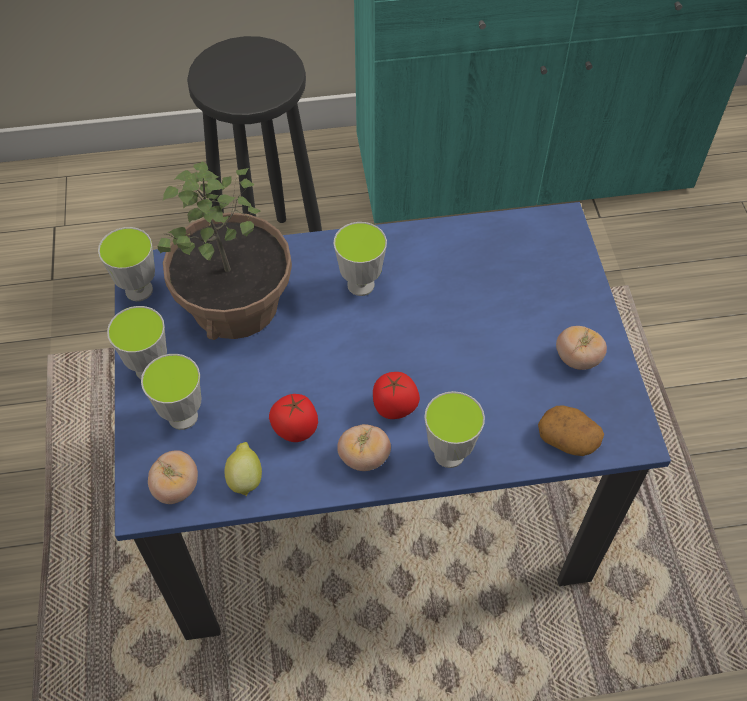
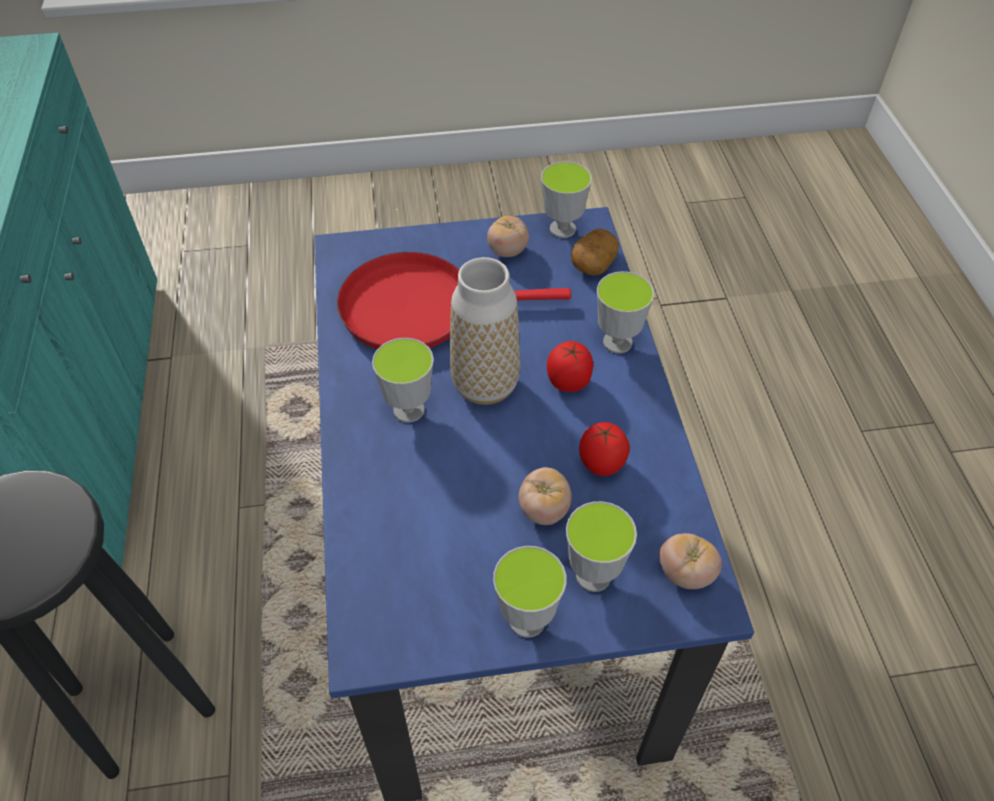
camera: 90 degrees left, 5 degrees down
cup [98,227,155,301] -> cup moved to [541,161,592,238]
potted plant [158,162,292,340] -> none
lemon [224,442,262,496] -> none
tomato [337,424,391,471] -> tomato moved to [519,467,571,525]
none -> red frying pan [337,252,571,349]
none -> vase [450,257,520,405]

